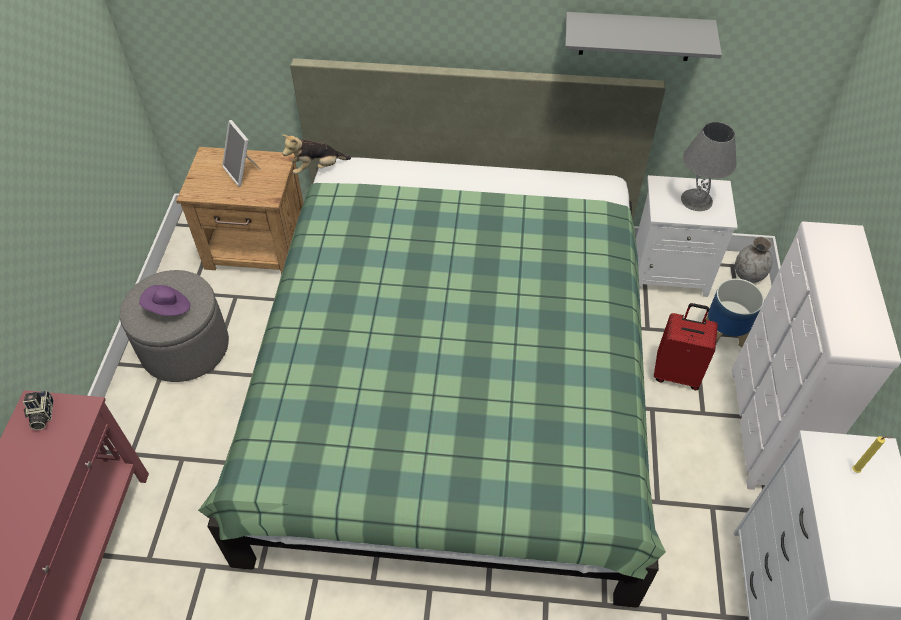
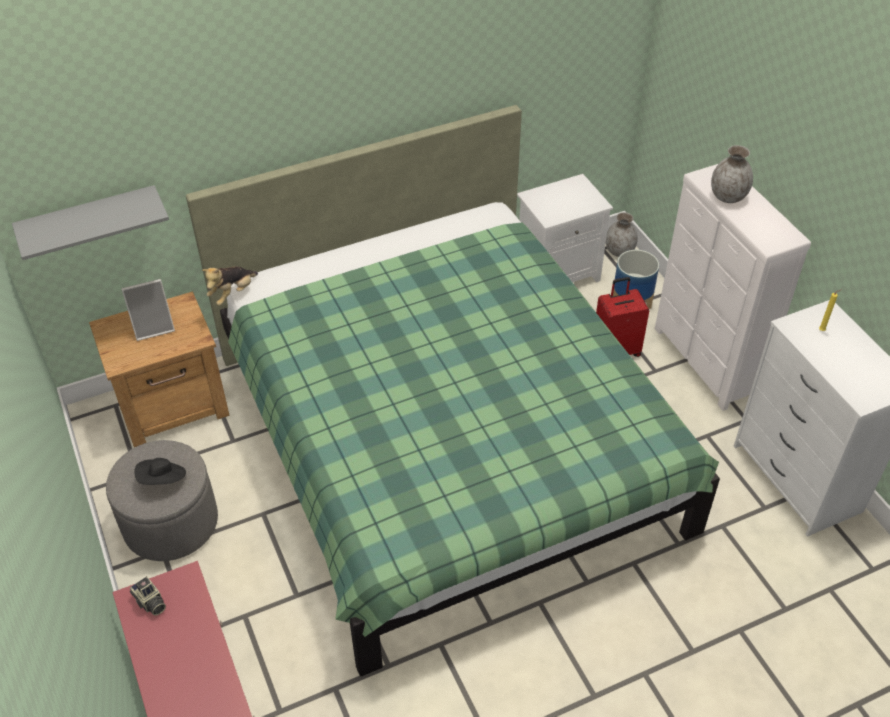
camera: 30 degrees left, 5 degrees down
purple hat [139,285,191,316] -> black hat [134,458,186,485]
picture frame [222,120,261,187] -> picture frame turned 45 degrees counterclockwise [122,279,175,341]
grey shelf [565,12,722,61] -> grey shelf moved to [12,185,169,260]
grey table lamp [681,122,737,211] -> none
none -> grey vase [711,145,753,203]

